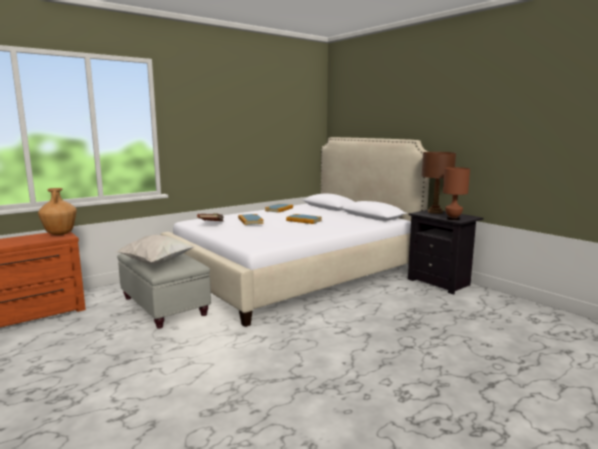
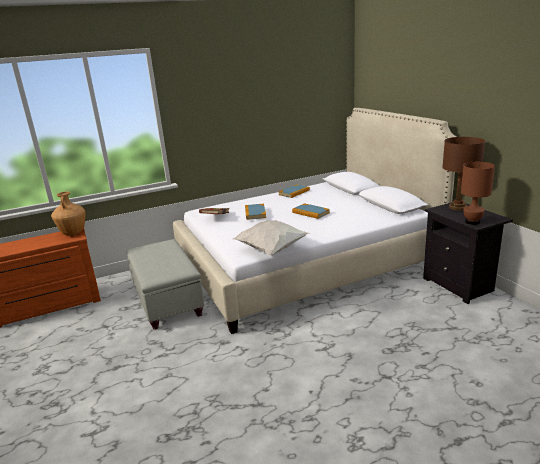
camera: 15 degrees right, 10 degrees up
white pillow [117,235,197,264] -> white pillow moved to [233,220,310,255]

